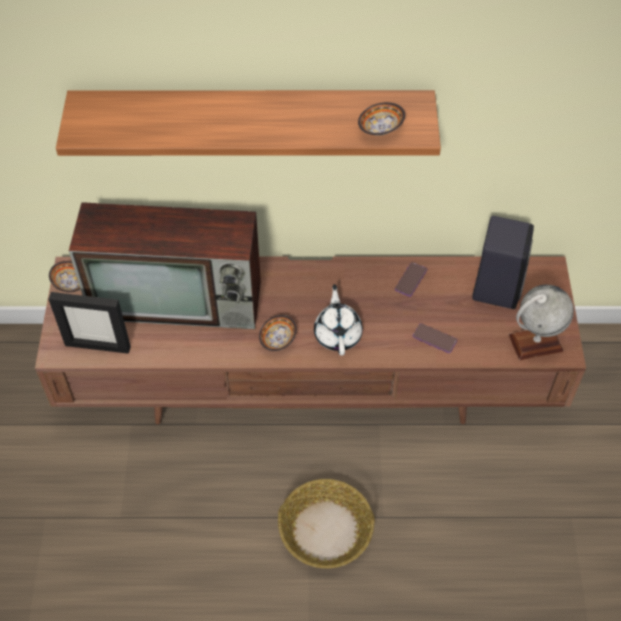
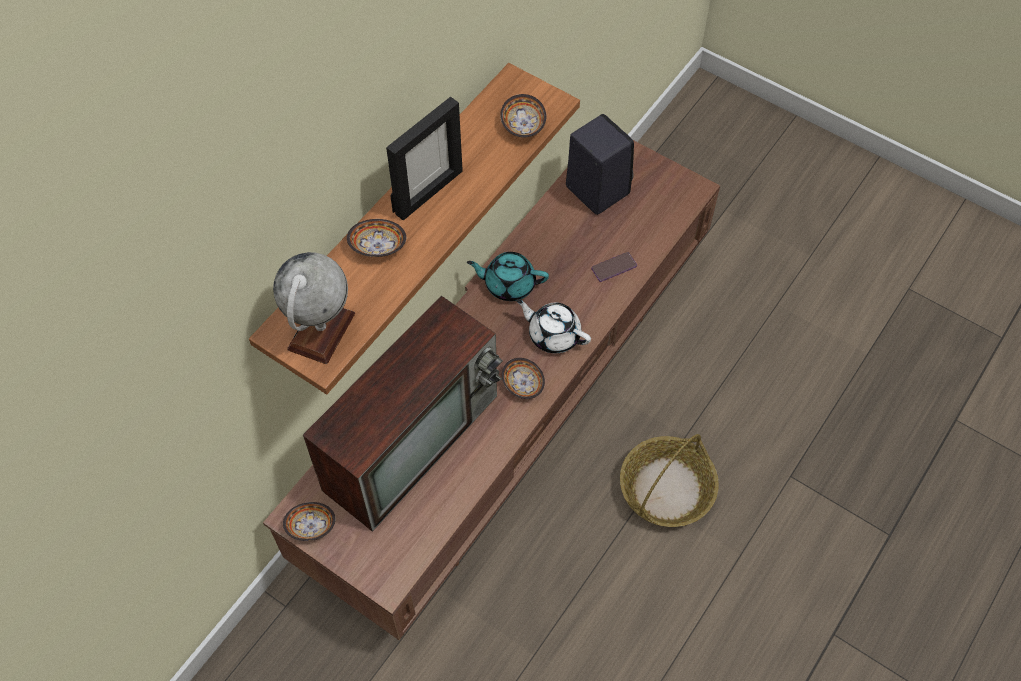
camera: 55 degrees left, 5 degrees up
picture frame [48,292,131,354] -> picture frame moved to [386,97,463,221]
phone [395,262,427,297] -> none
globe [509,285,574,360] -> globe moved to [273,252,355,364]
none -> bowl [347,219,406,257]
none -> turquoise teapot [467,252,549,301]

